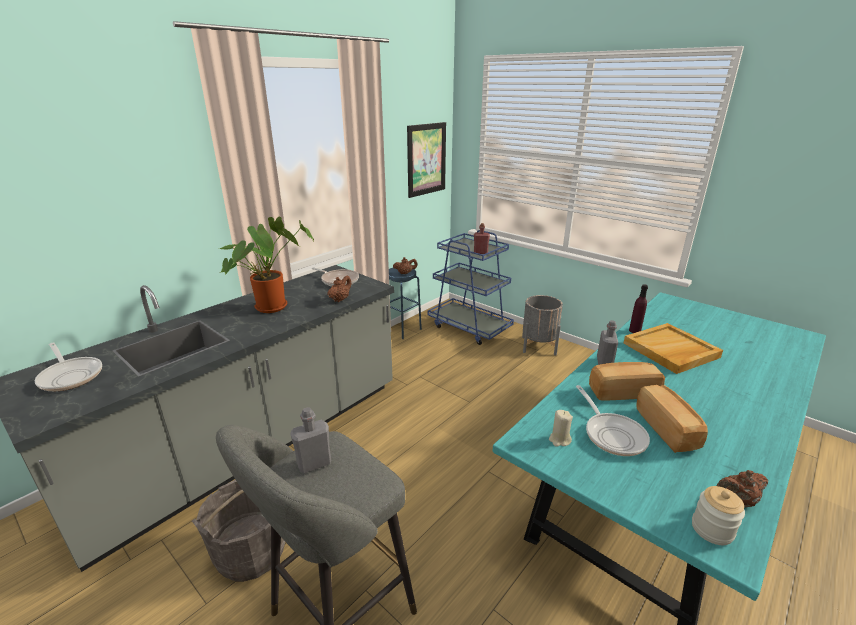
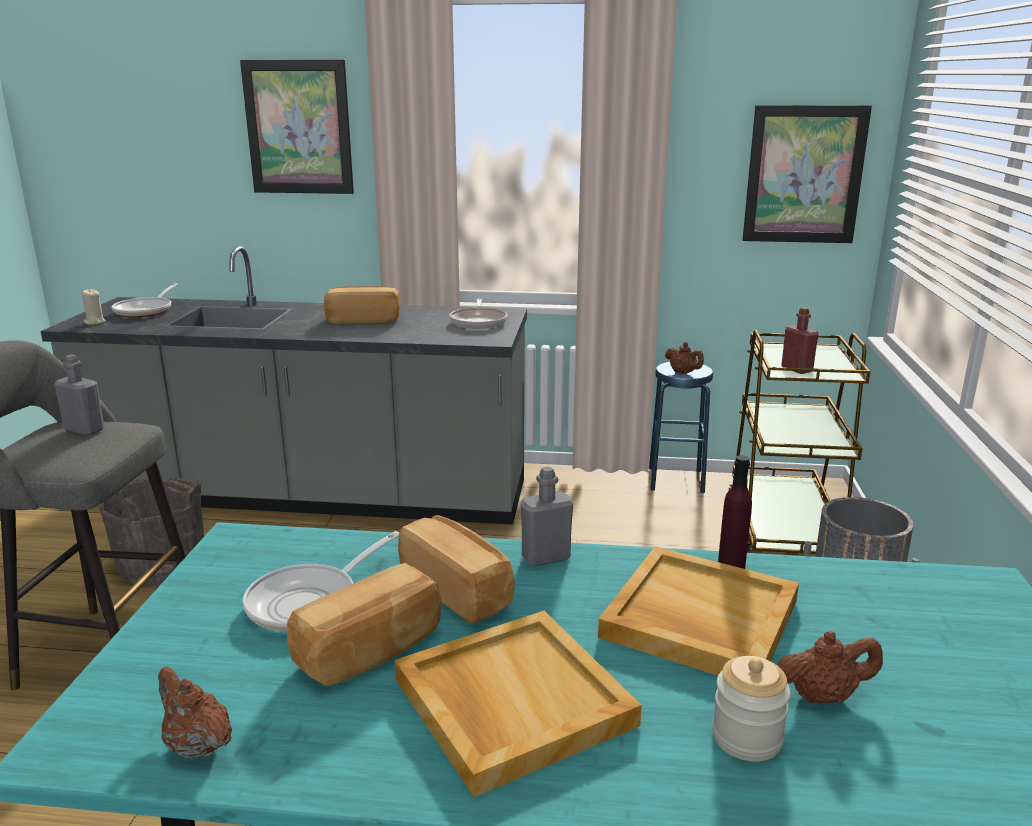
camera: 55 degrees right, 5 degrees down
potted plant [219,217,314,313] -> bread [324,286,401,323]
brown teapot [328,276,351,302] -> brown teapot moved to [777,631,883,703]
blue cart [428,230,514,345] -> brown cart [728,330,871,554]
beige candle [549,410,573,447] -> beige candle moved to [81,289,106,325]
jar [692,486,745,545] -> jar moved to [712,656,791,762]
none -> picture [240,60,354,194]
none -> beige tray [395,611,642,797]

